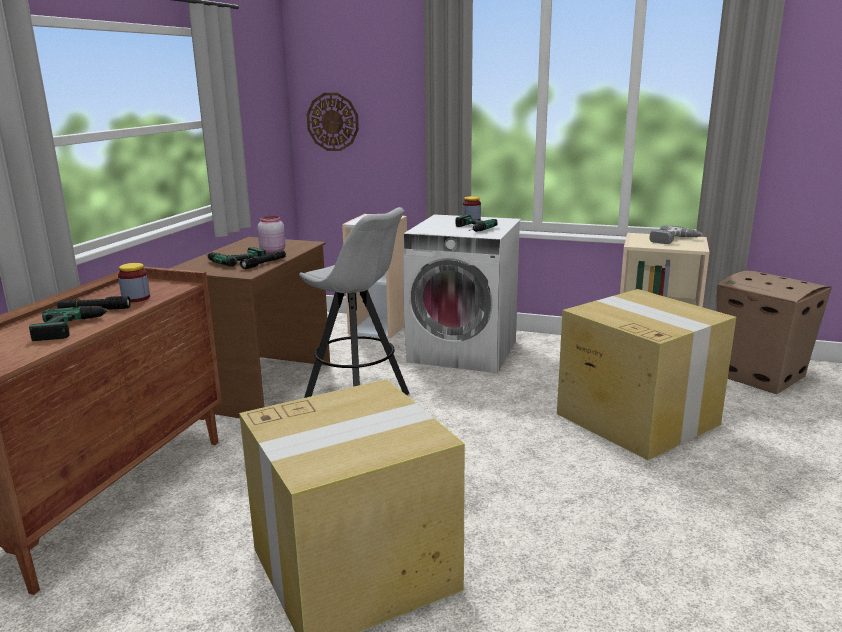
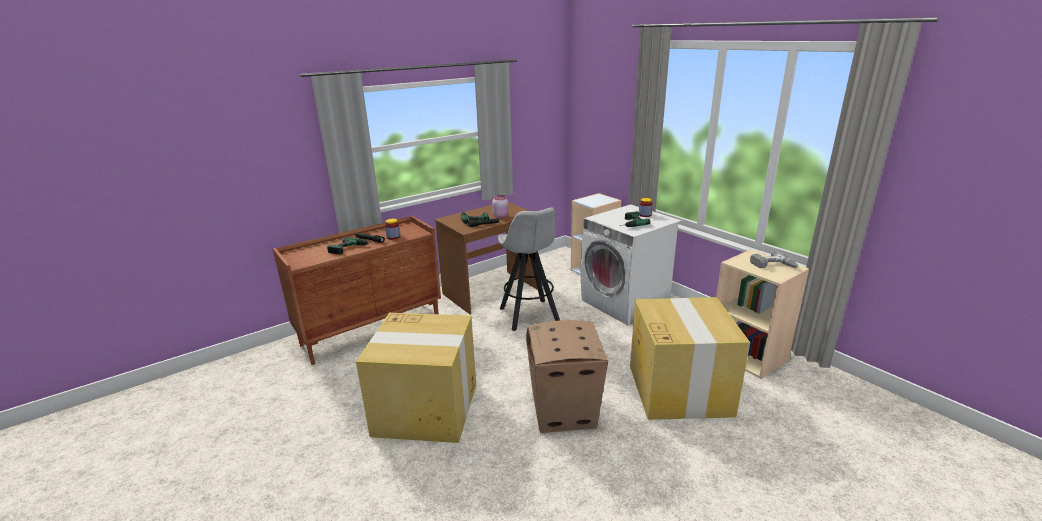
camera: 35 degrees right, 5 degrees up
wall clock [307,93,359,151] -> none
cardboard box [716,271,832,394] -> cardboard box moved to [526,320,608,433]

